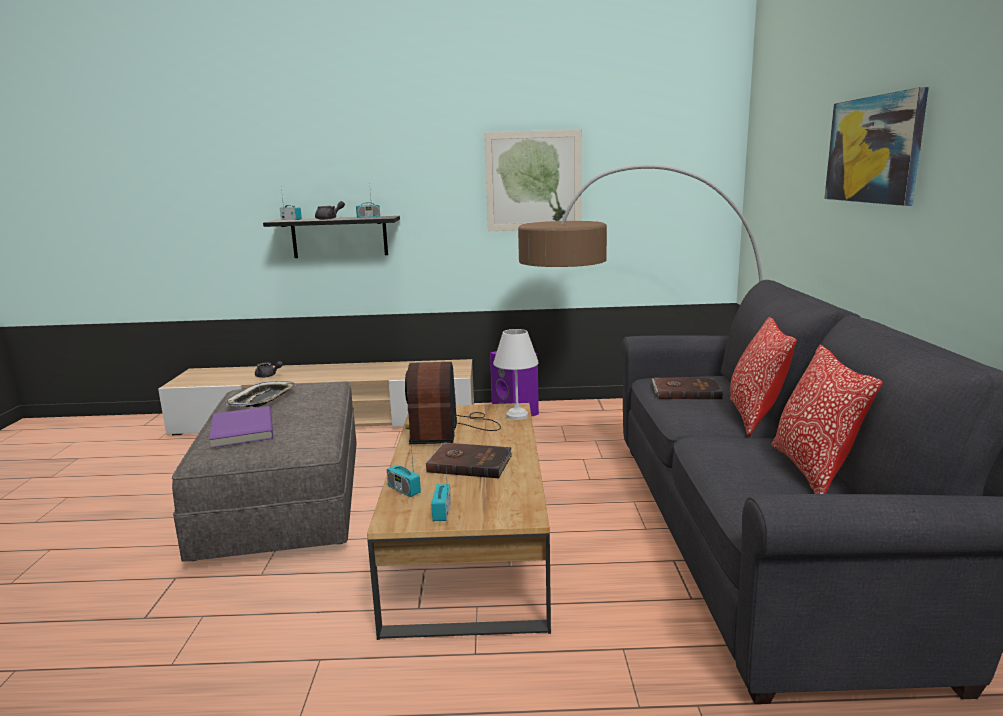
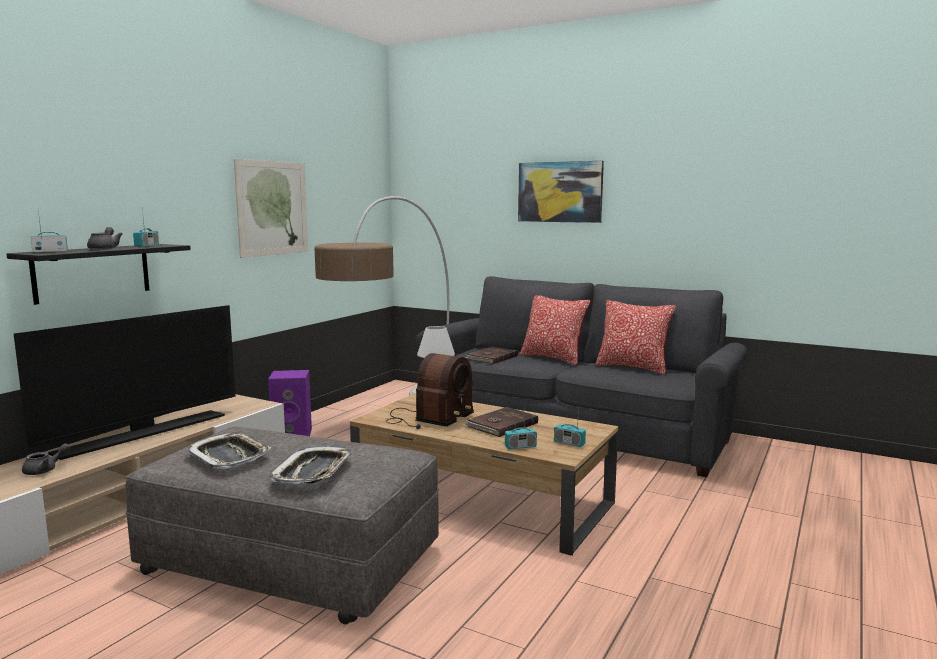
camera: 60 degrees left, 5 degrees down
purple book [209,406,273,448] -> tray [269,446,352,484]
radio [405,362,501,444] -> radio turned 90 degrees counterclockwise [386,353,474,429]
none -> television [14,305,236,460]

